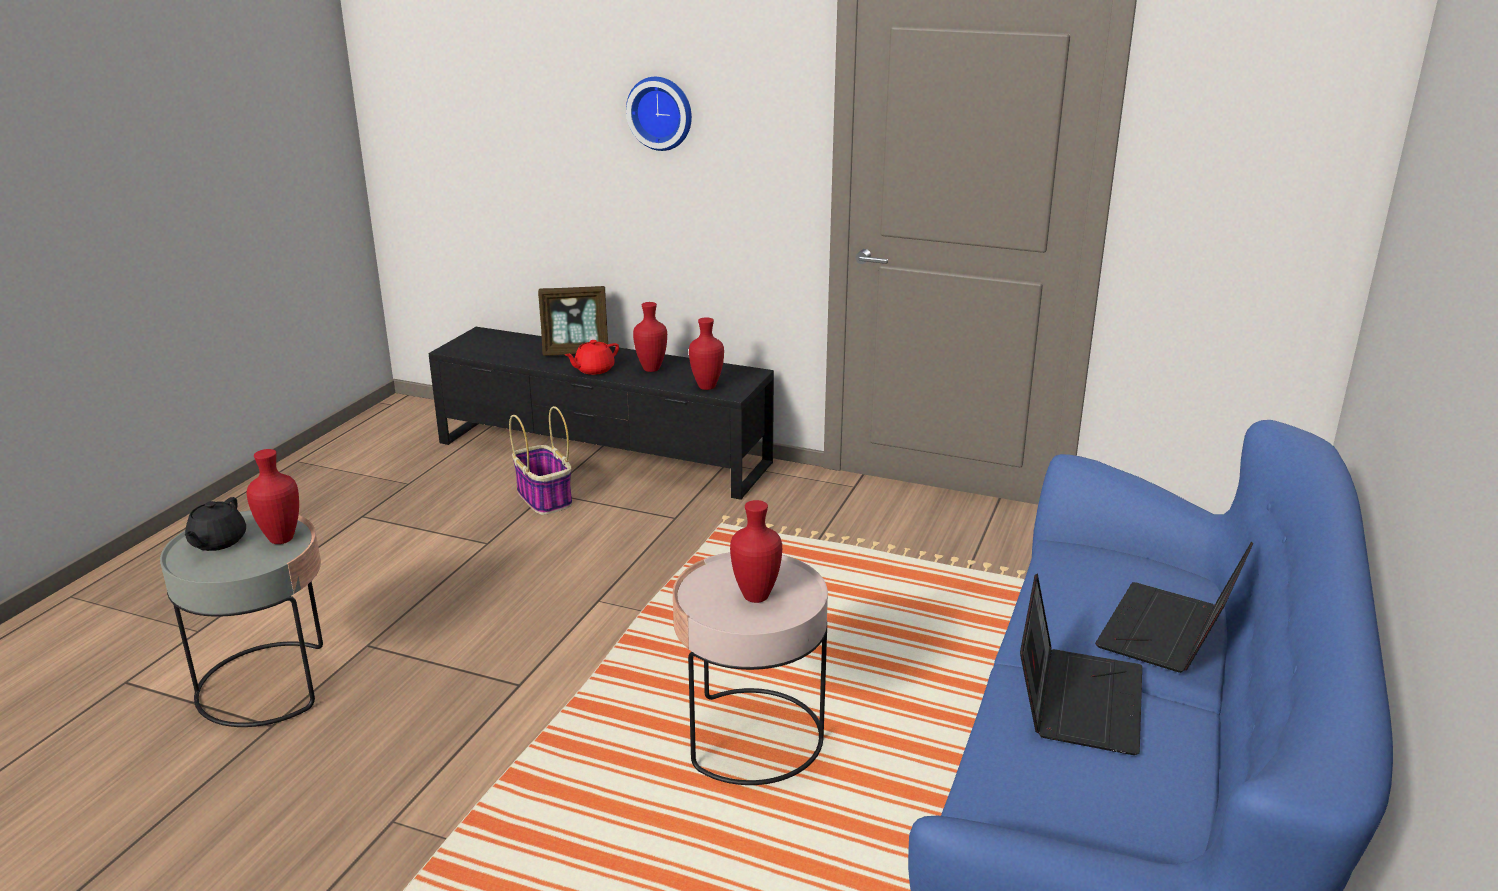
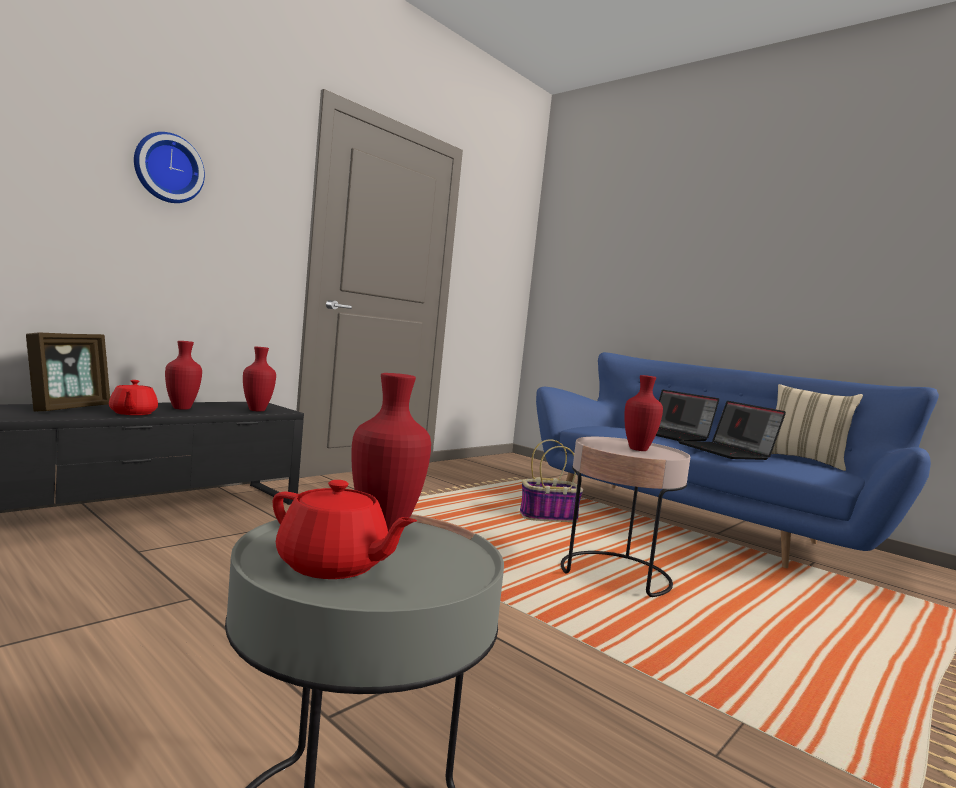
camera: 70 degrees left, 20 degrees down
black teapot [185,497,246,551] -> red teapot [273,480,417,579]
basket [509,406,572,515] -> basket moved to [520,439,583,522]
laptop [1020,573,1142,755] -> laptop turned 150 degrees counterclockwise [678,401,786,460]
none -> beige pillow [771,384,863,471]

